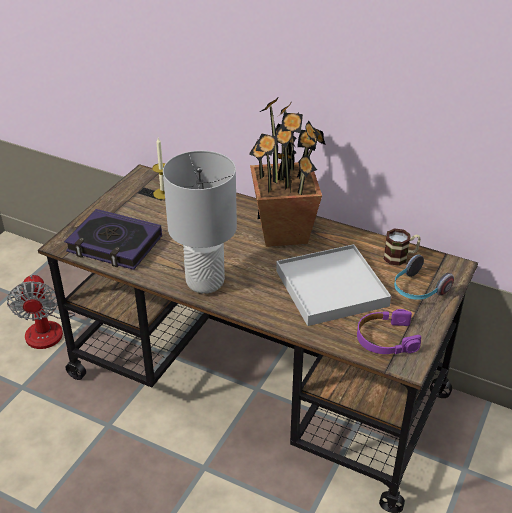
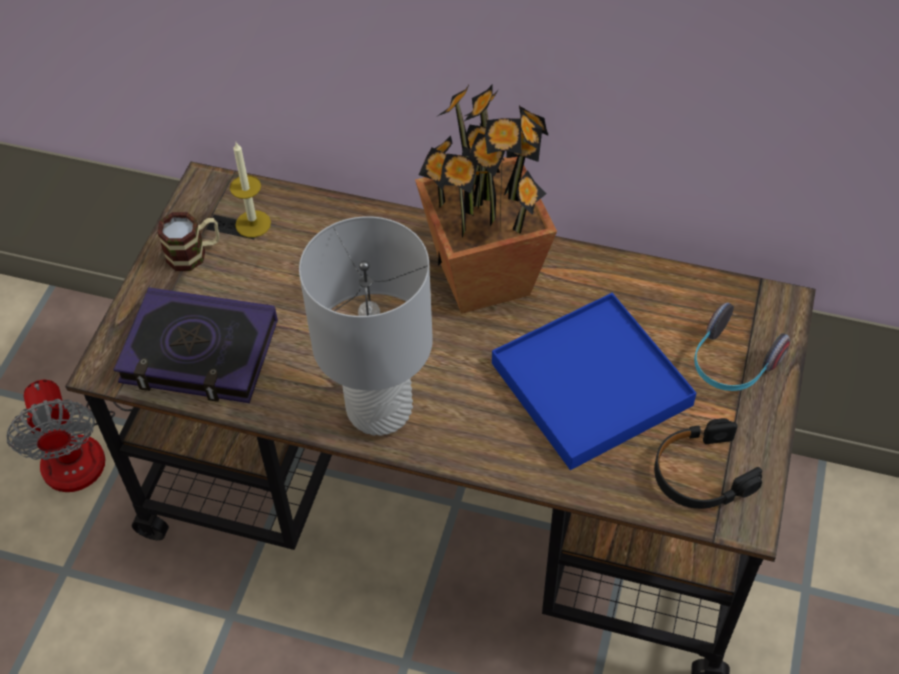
camera: 10 degrees left, 15 degrees up
white tray [276,244,391,326] -> blue tray [492,293,697,470]
purple headphones [357,309,421,354] -> black headphones [654,418,762,509]
mug [383,228,421,266] -> mug moved to [157,212,220,271]

